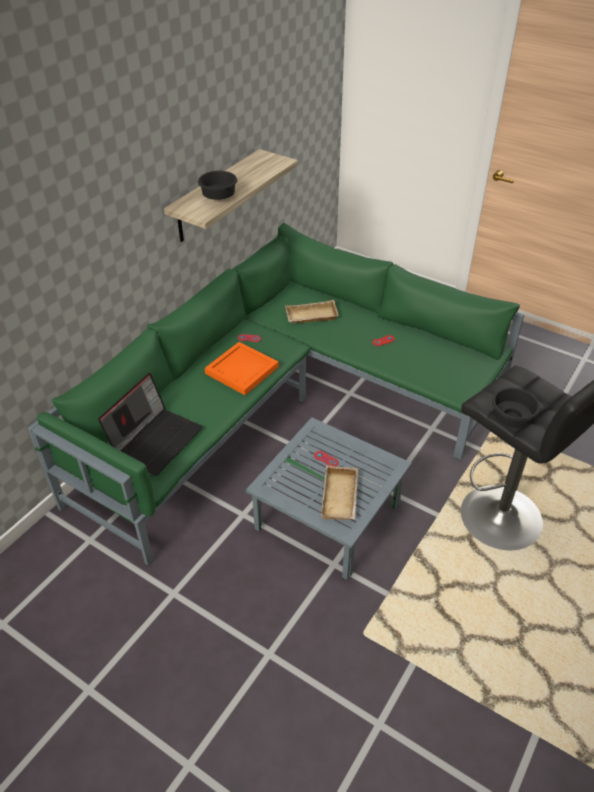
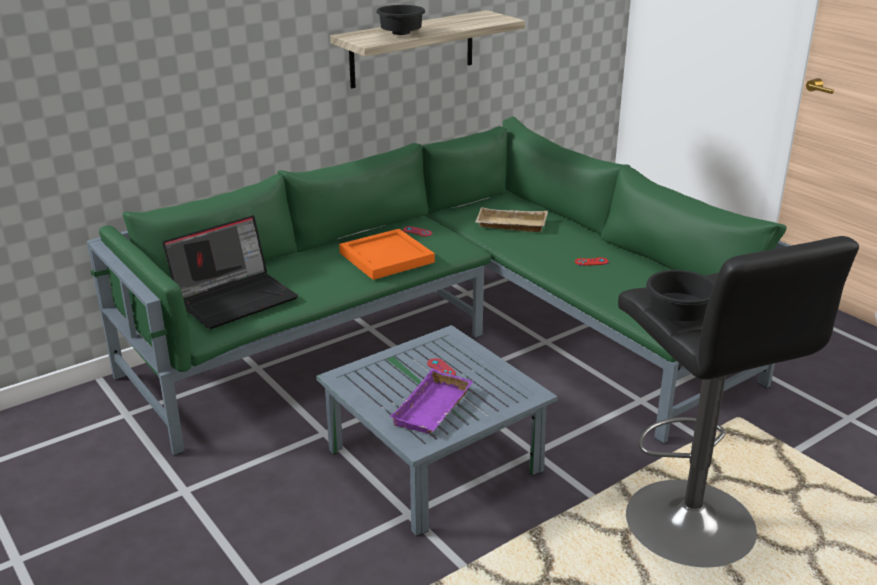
camera: 20 degrees right, 15 degrees down
beige tray [321,465,358,520] -> purple tray [389,369,473,434]

